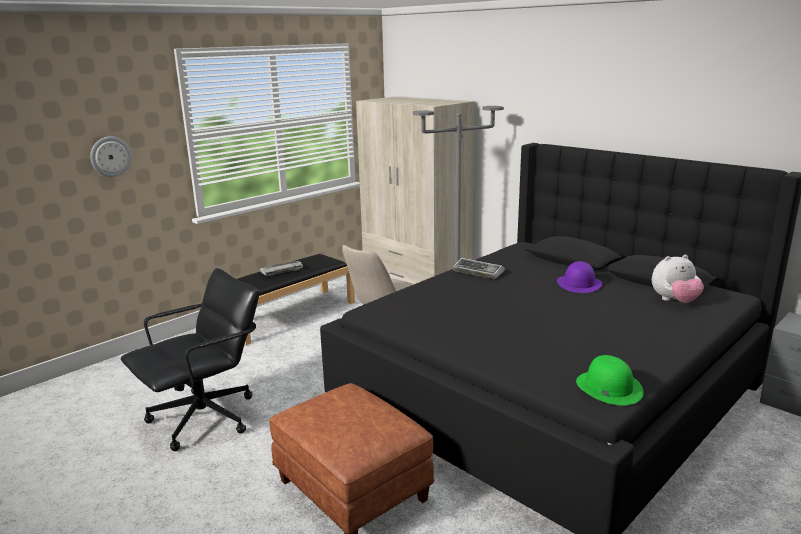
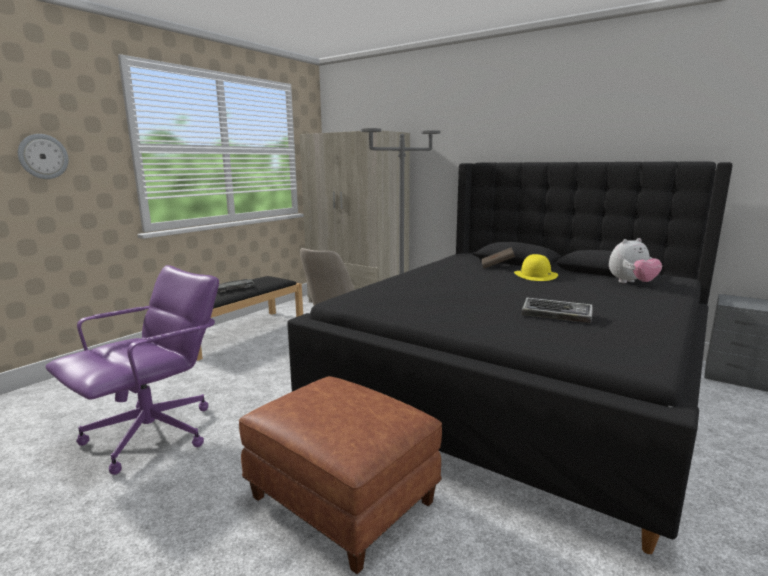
camera: 10 degrees left, 5 degrees down
black office chair [121,268,260,451] -> purple office chair [46,265,219,475]
keyboard [453,258,505,279] -> keyboard moved to [521,297,593,324]
purple hat [557,261,602,293] -> yellow hat [514,254,558,281]
green hat [576,355,644,405] -> none
none -> brown book [482,247,515,268]

